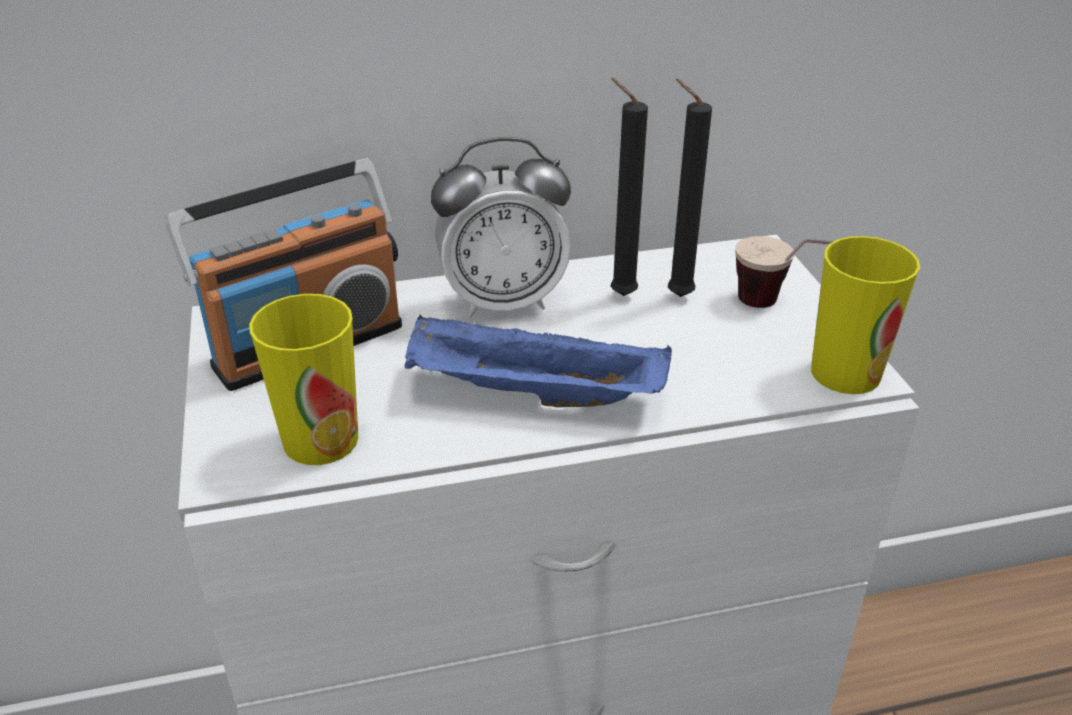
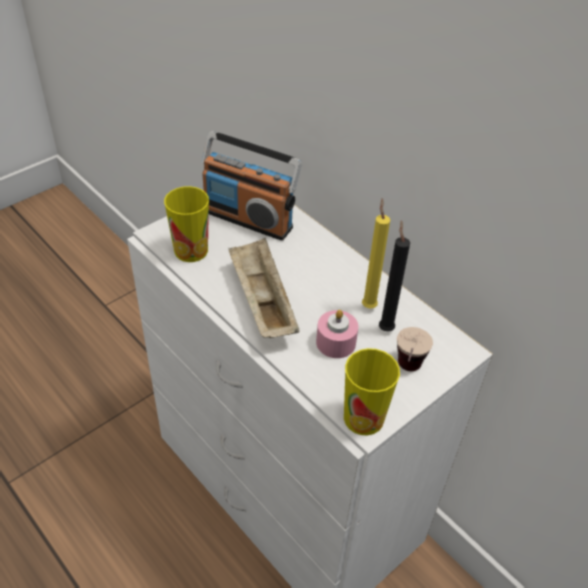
camera: 60 degrees right, 10 degrees up
blue tray [404,315,672,407] -> beige tray [229,238,300,338]
alarm clock [431,137,571,318] -> none
black candle [610,78,648,296] -> yellow candle [362,198,390,309]
none -> pink candle [316,310,358,358]

